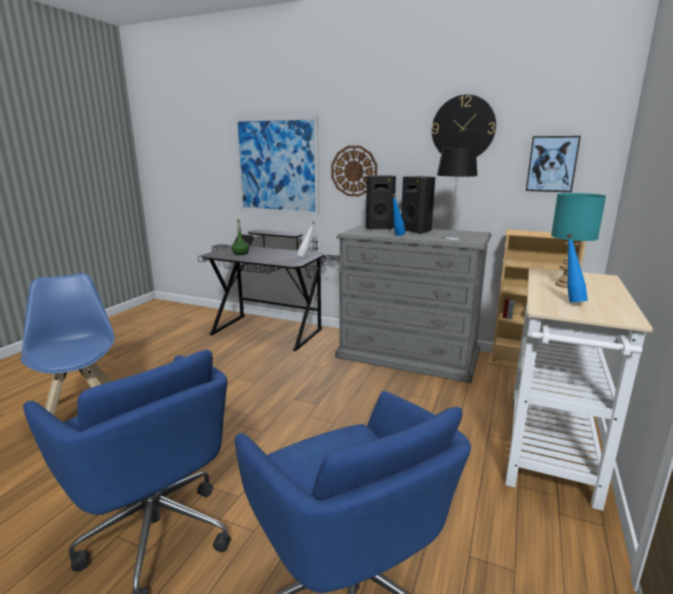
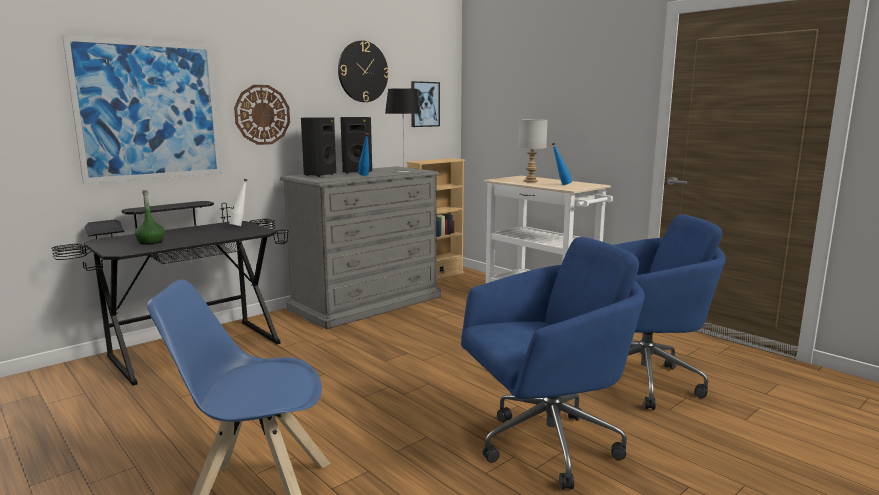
camera: 65 degrees left, 5 degrees down
turquoise table lamp [551,193,606,288] -> grey table lamp [518,119,548,183]

